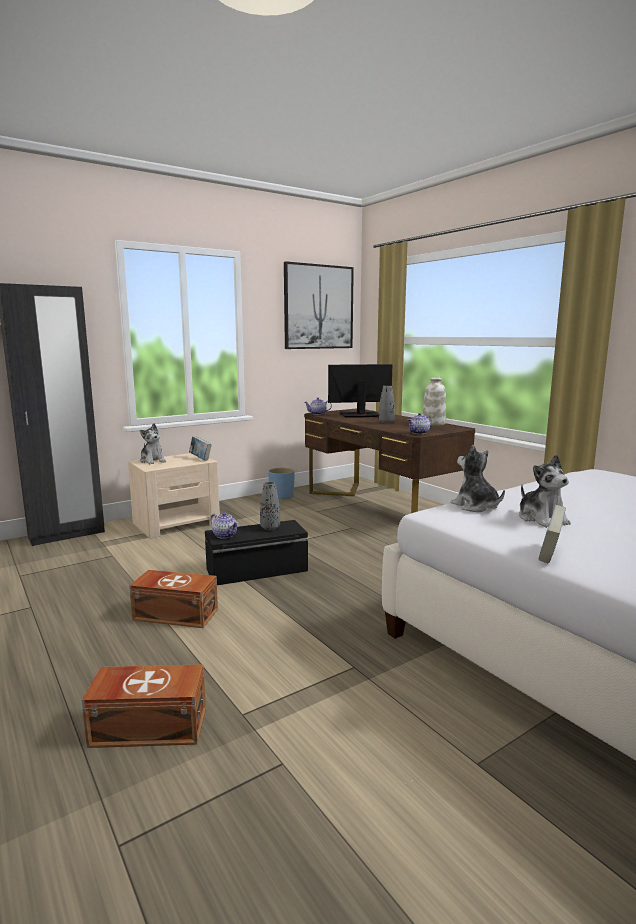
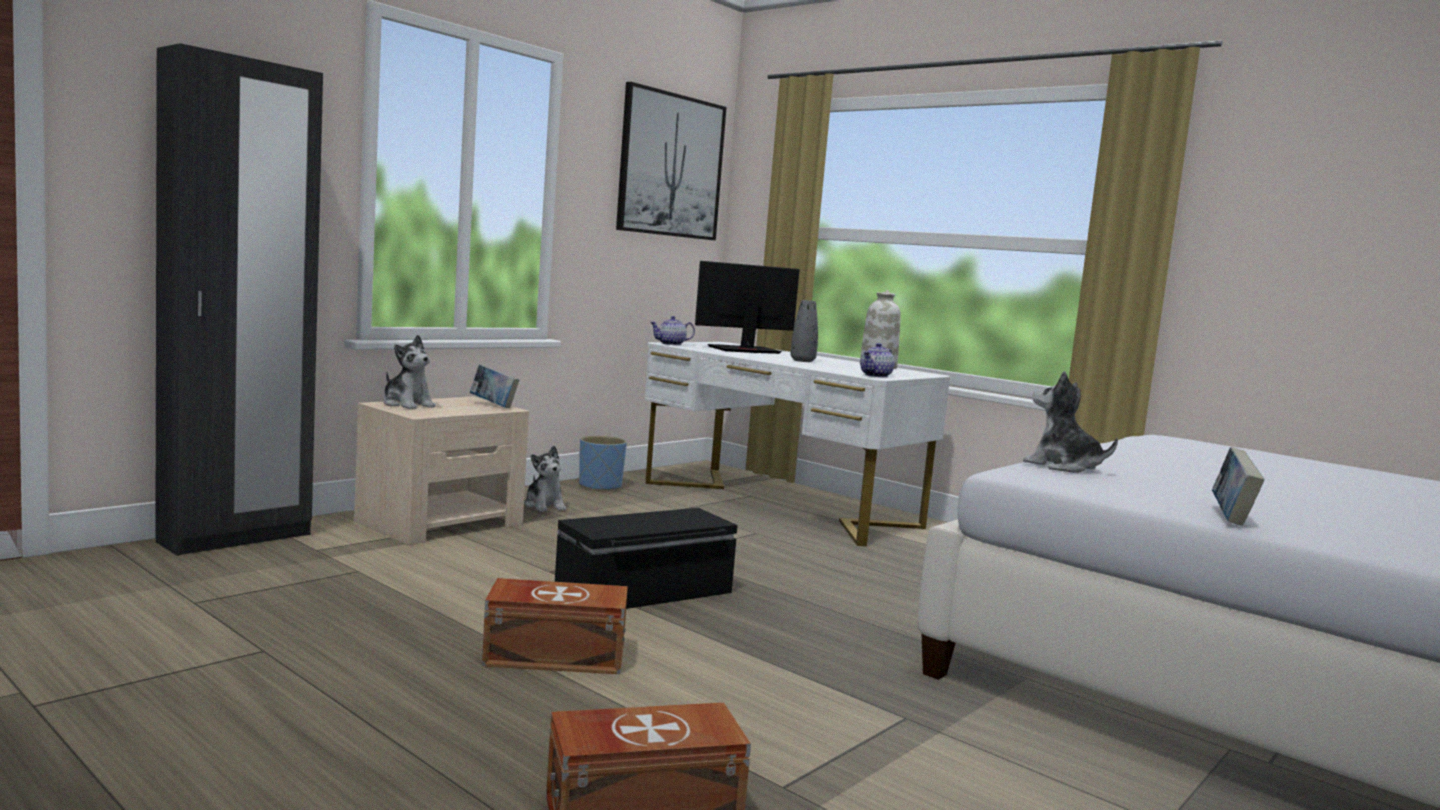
camera: 15 degrees left, 5 degrees down
teapot [211,512,238,539] -> none
grey vase [260,482,280,530] -> none
brown desk [304,409,475,513] -> white desk [645,342,950,546]
plush toy [519,455,571,528] -> plush toy moved to [524,446,566,512]

